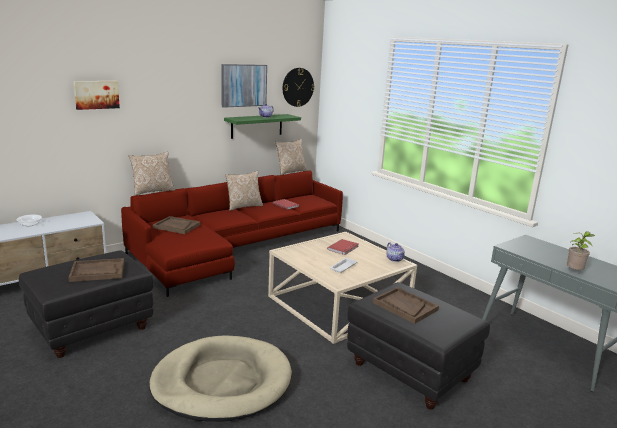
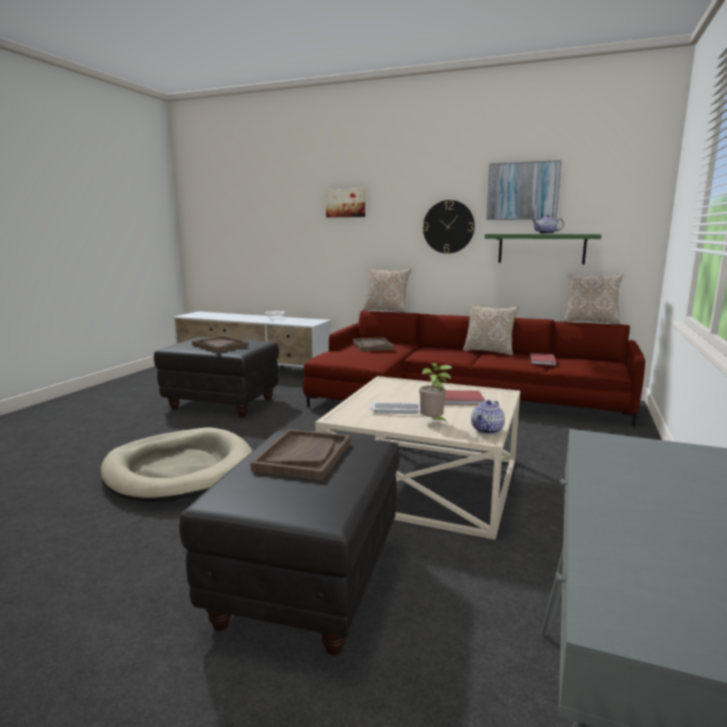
camera: 60 degrees right, 5 degrees down
wall clock [283,68,314,107] -> wall clock moved to [423,200,475,254]
potted plant [567,231,595,270] -> potted plant moved to [419,363,452,422]

